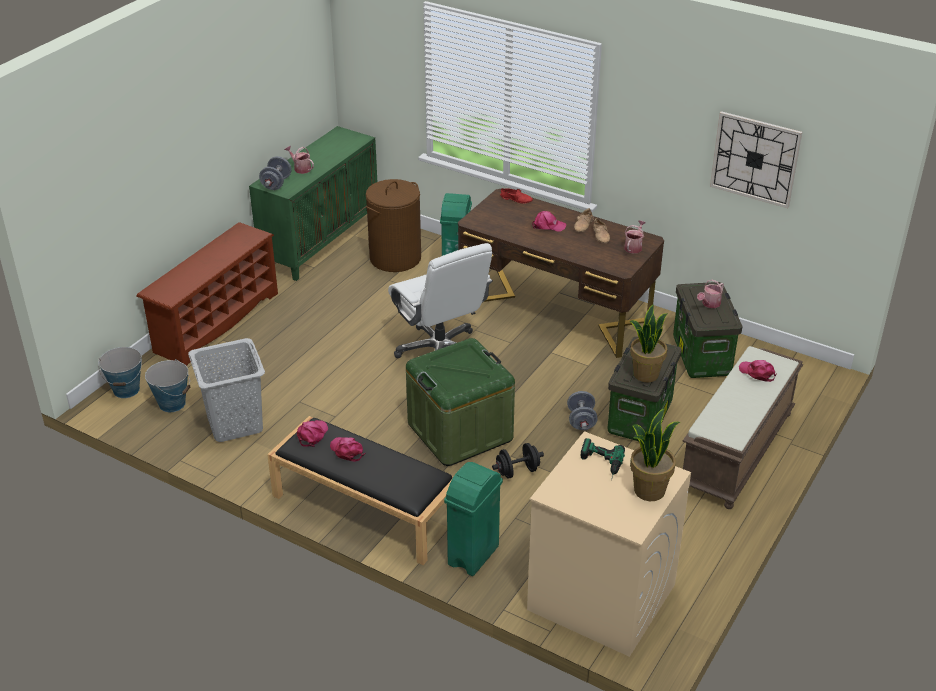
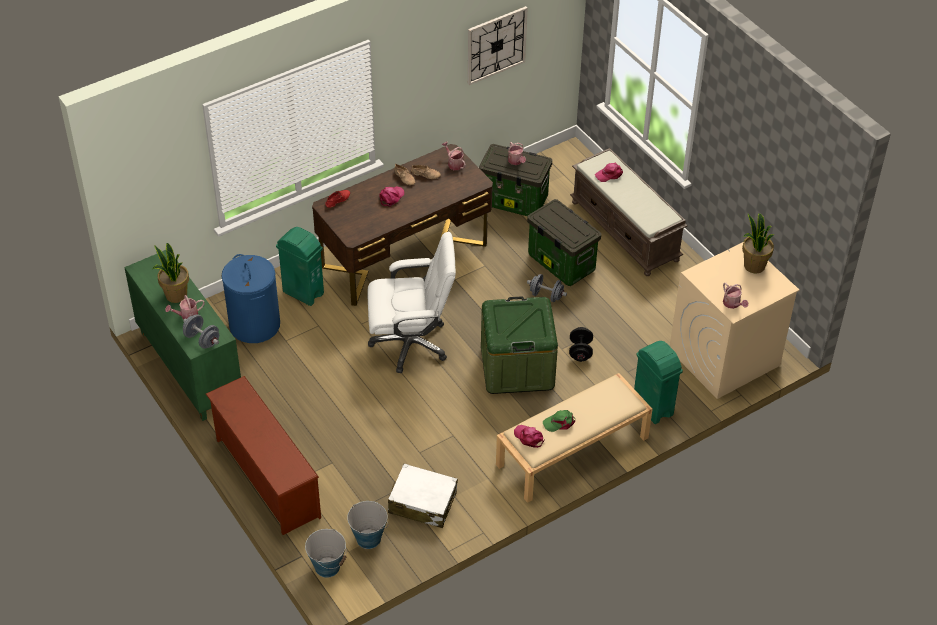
camera: 65 degrees left, 10 degrees up
grey laundry basket [188,338,265,442] -> white suitcase [388,464,458,528]
black bench [267,416,453,565] -> beige bench [496,373,653,503]
pink cap [330,437,366,462] -> green cap [543,410,575,432]
brown laundry basket [366,179,421,272] -> blue laundry basket [221,254,280,343]
power drill [580,438,625,480] -> none
potted plant [629,304,667,382] -> potted plant moved to [152,243,189,303]
none -> watering can [723,283,748,309]

